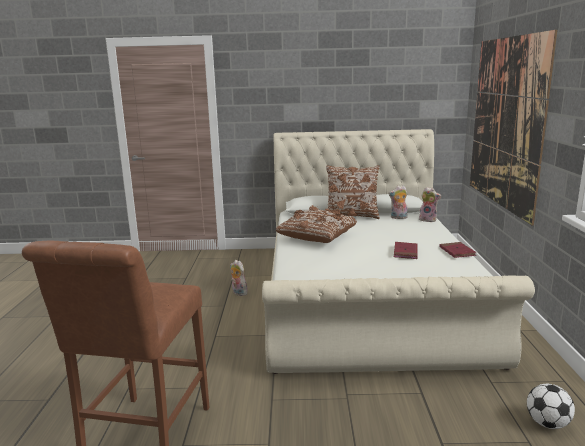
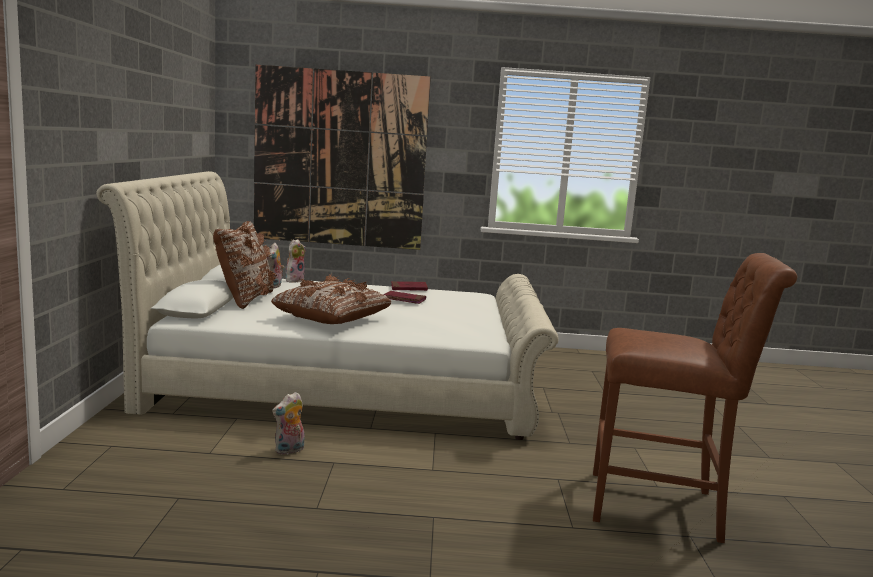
camera: 90 degrees left, 5 degrees down
football [527,384,575,429] -> none

